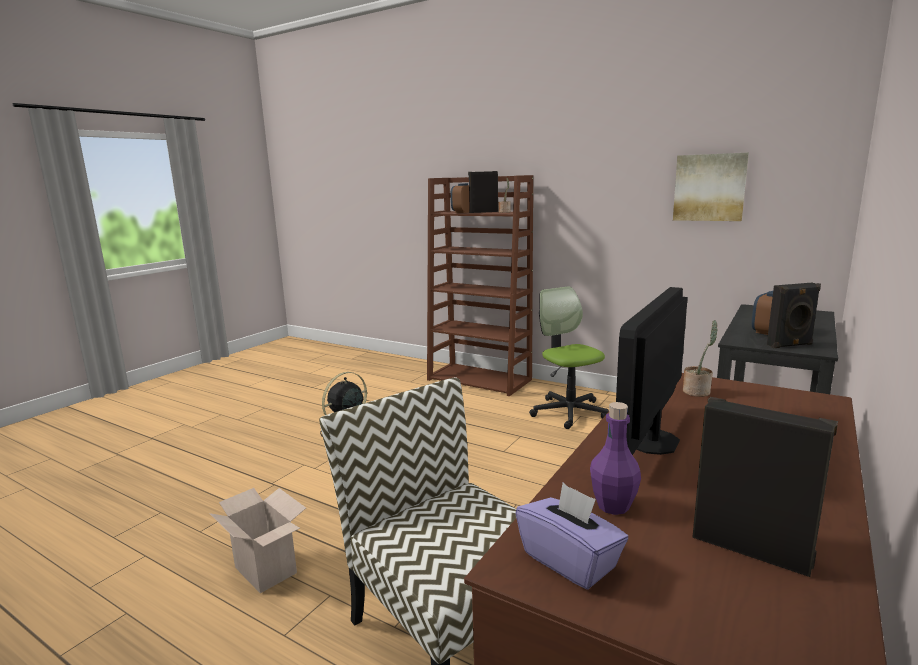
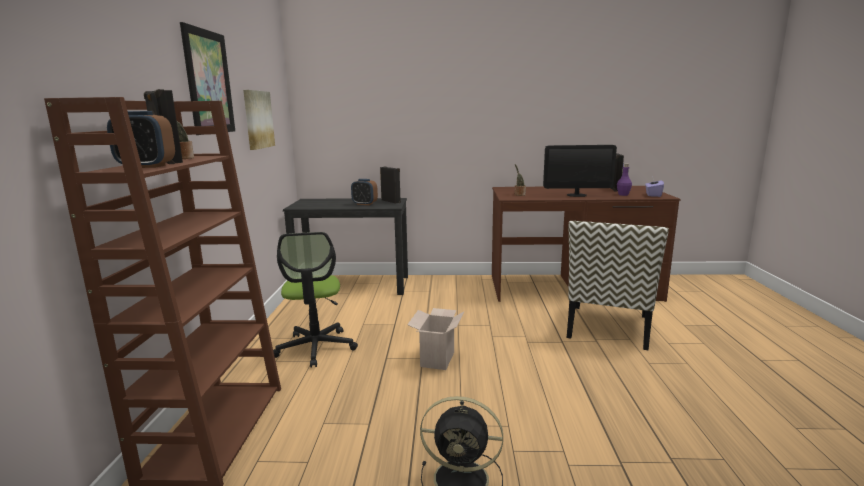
camera: 120 degrees left, 0 degrees up
cardboard box [210,488,306,593] -> cardboard box moved to [407,308,464,370]
office chair [529,286,609,429] -> office chair turned 45 degrees counterclockwise [273,232,358,367]
none -> picture [180,22,235,135]

